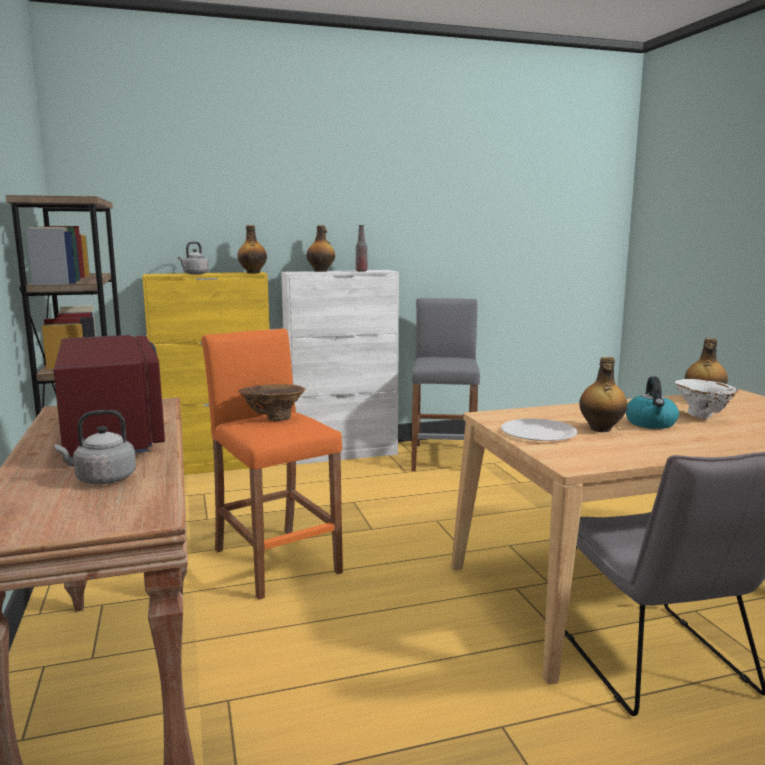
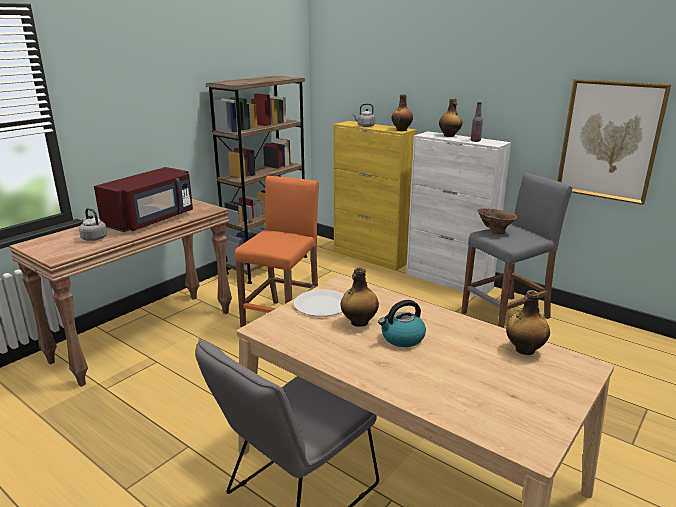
camera: 55 degrees right, 10 degrees up
brown vase [238,384,306,421] -> brown vase moved to [477,208,517,234]
white vase [675,379,738,419] -> none
none -> picture [557,79,671,205]

